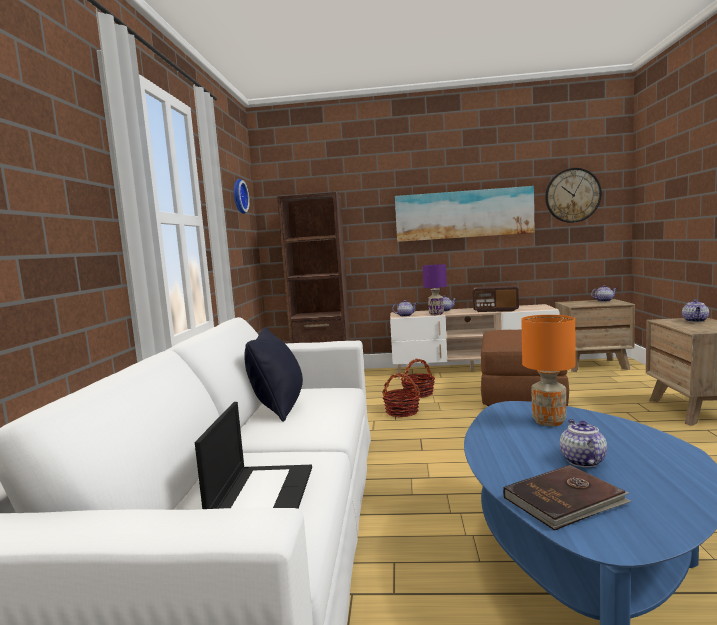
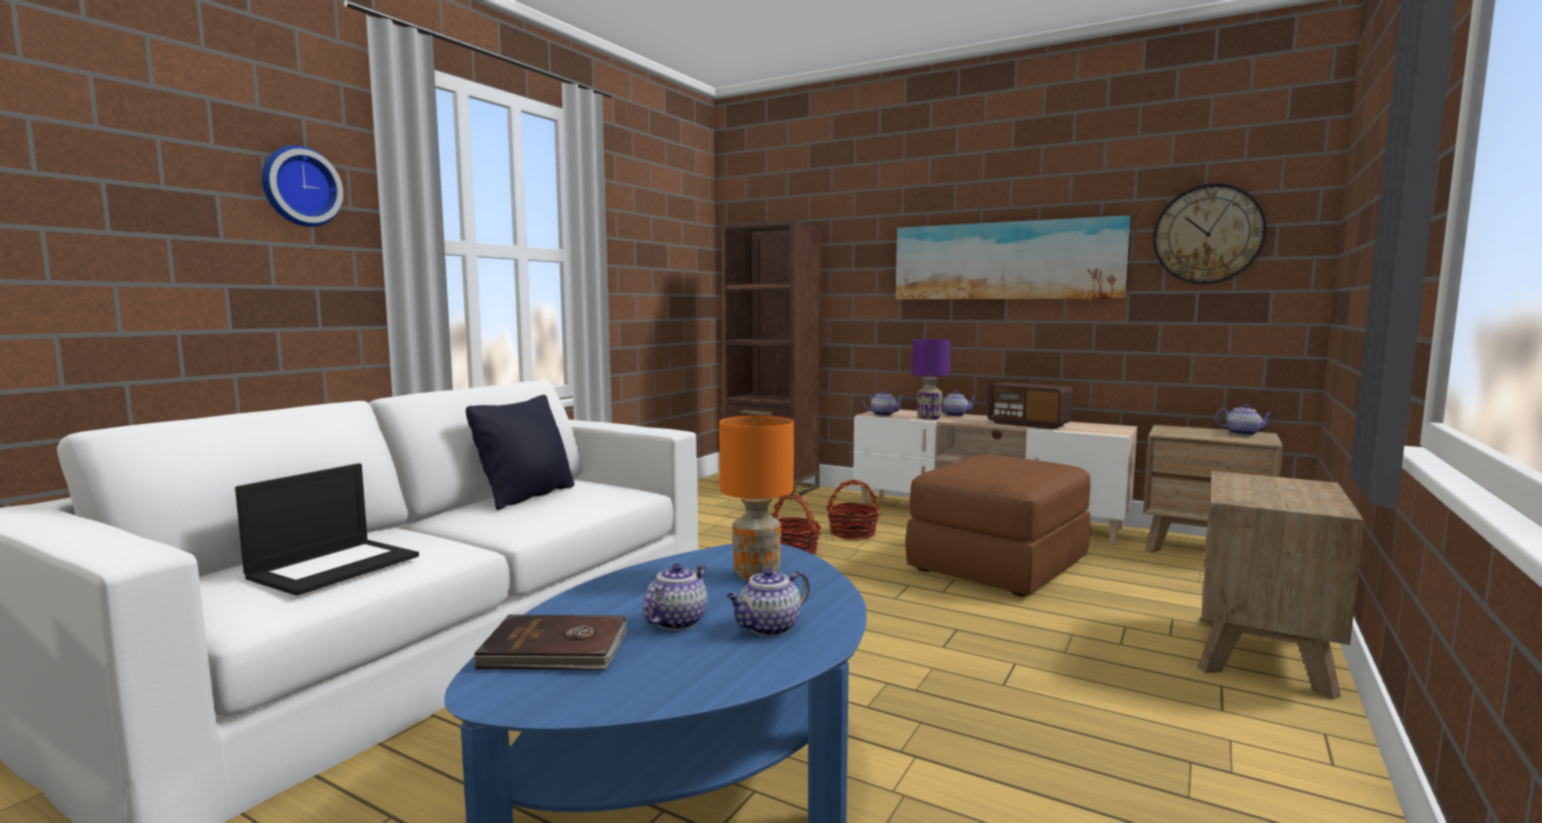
camera: 25 degrees right, 0 degrees up
wall clock [234,179,250,214] -> wall clock moved to [262,145,343,227]
teapot [682,299,709,322] -> teapot moved to [726,568,809,636]

